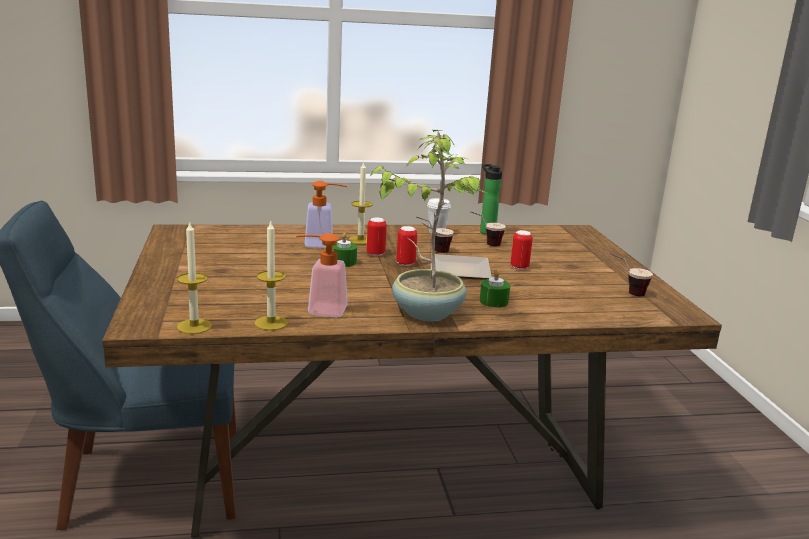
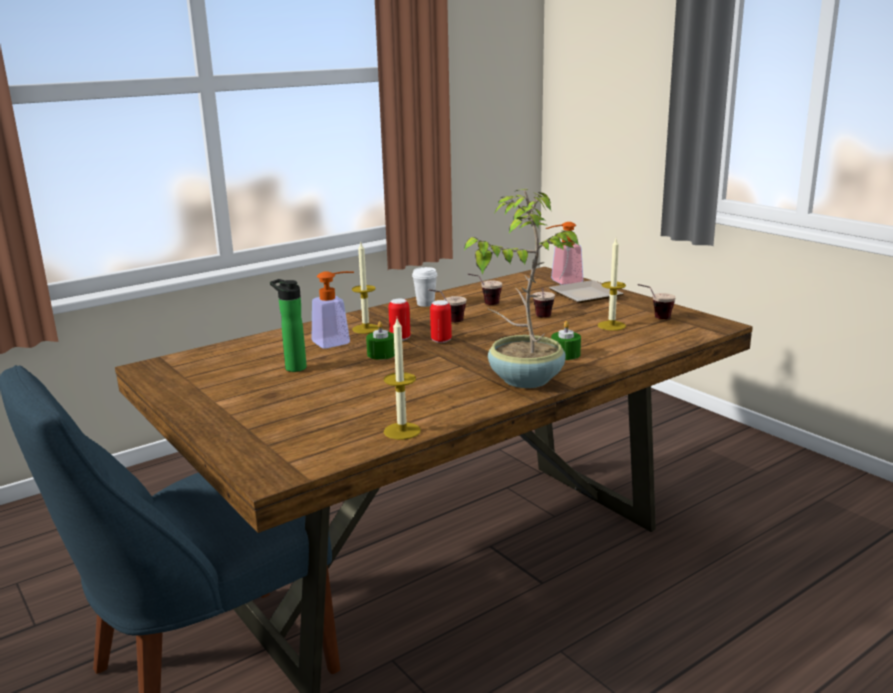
camera: 25 degrees left, 0 degrees up
candle [177,221,212,334] -> candle moved to [598,239,626,331]
soap dispenser [296,233,348,317] -> soap dispenser moved to [546,222,583,285]
plate [431,254,492,280] -> plate moved to [549,280,624,303]
bottle [480,164,502,234] -> bottle moved to [270,279,307,372]
can [510,230,533,270] -> cup [533,288,555,317]

